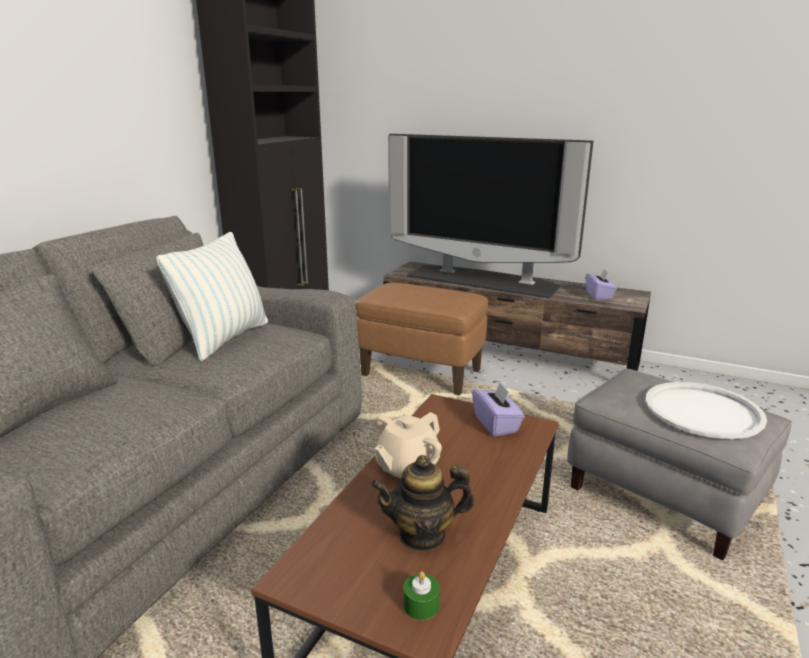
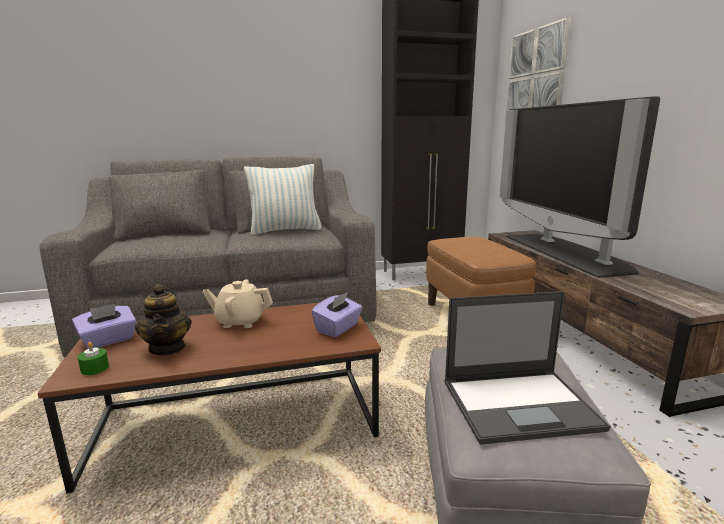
camera: 50 degrees right, 5 degrees down
teapot [371,455,474,551] -> teapot turned 150 degrees counterclockwise [135,284,192,355]
purple tissue box [586,269,617,300] -> purple tissue box moved to [72,304,136,349]
white tray [645,382,767,439] -> laptop [444,291,611,445]
none -> picture [505,17,571,121]

